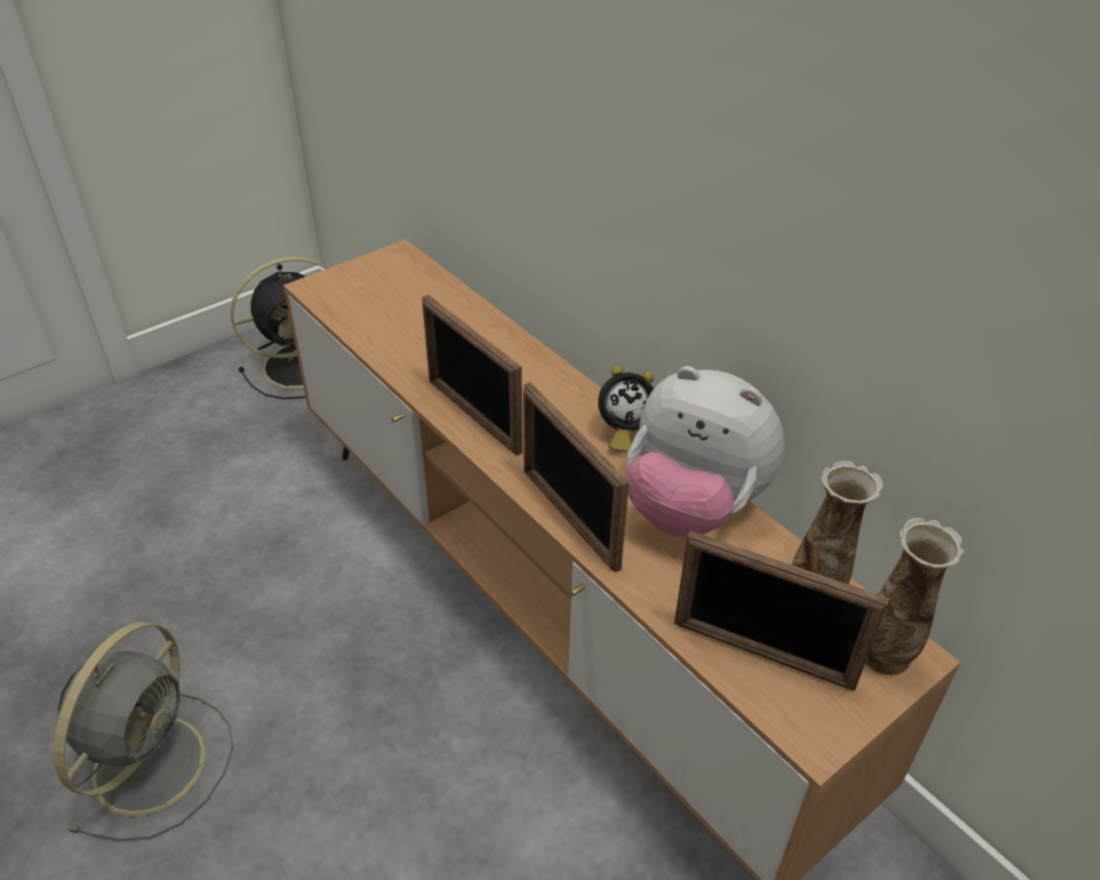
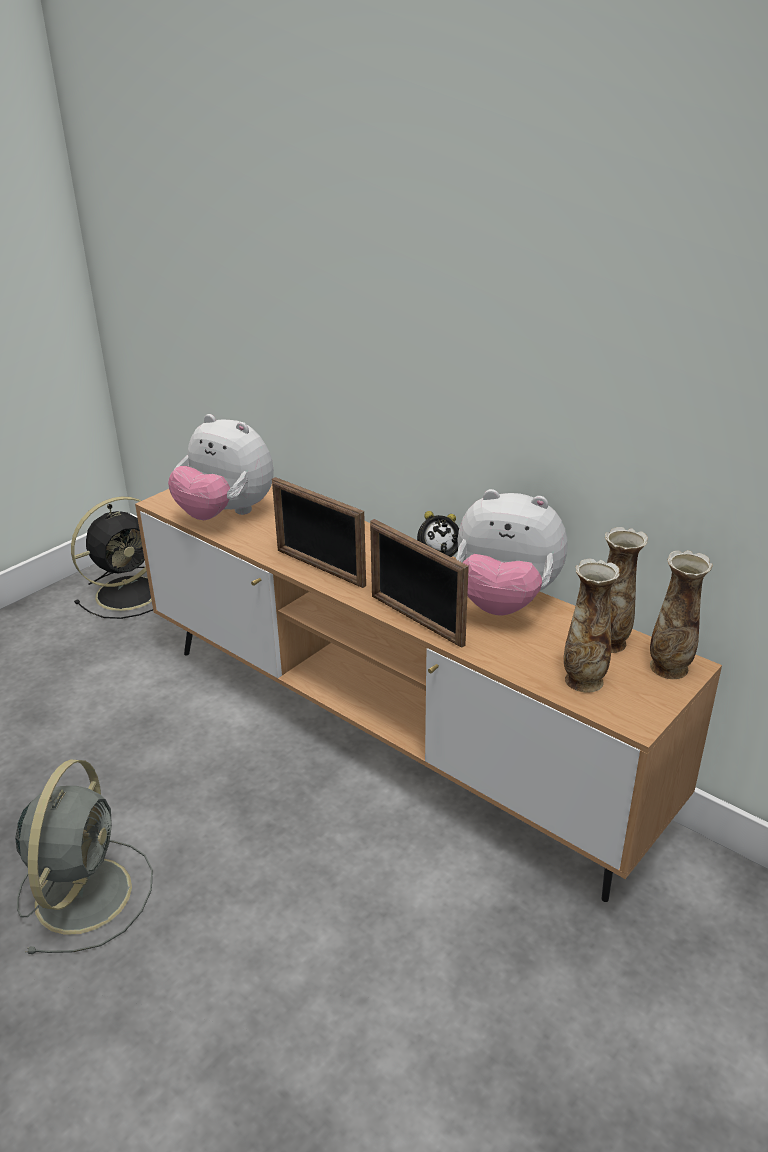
camera: 10 degrees left, 10 degrees down
picture frame [674,531,889,691] -> vase [564,559,620,693]
none -> plush toy [168,414,274,520]

